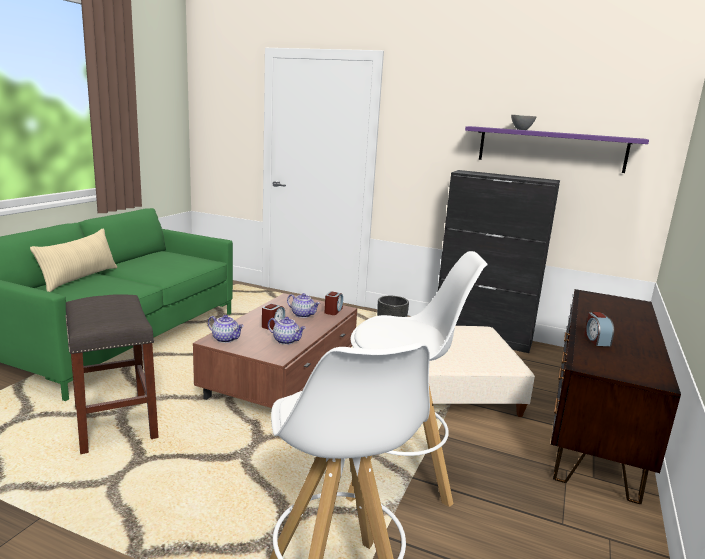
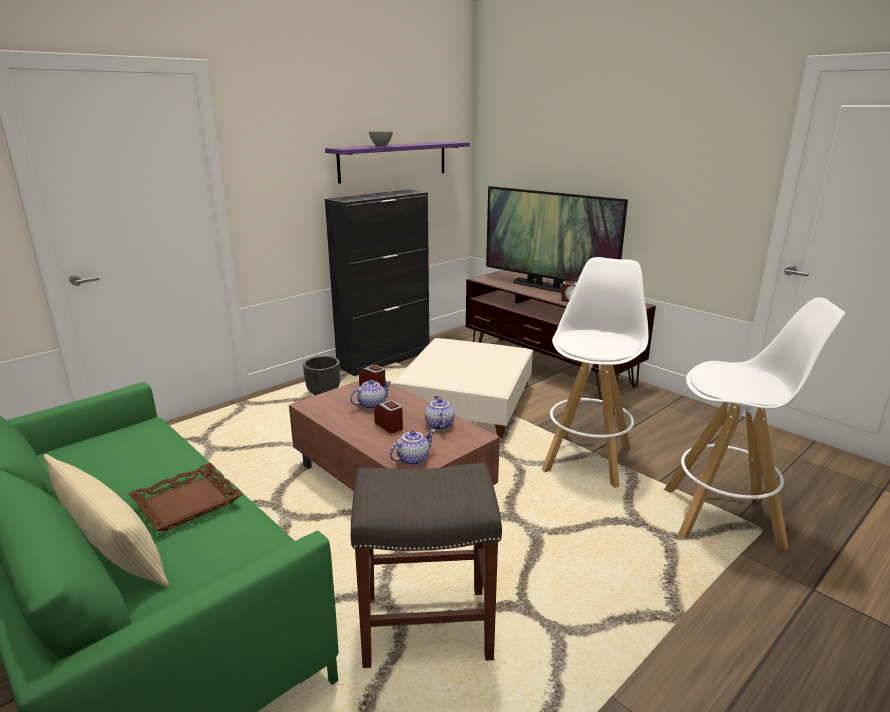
camera: 65 degrees left, 5 degrees up
teapot [268,317,306,345] -> teapot turned 60 degrees counterclockwise [425,395,455,430]
none -> brown tray [128,463,243,531]
none -> television [486,186,628,293]

